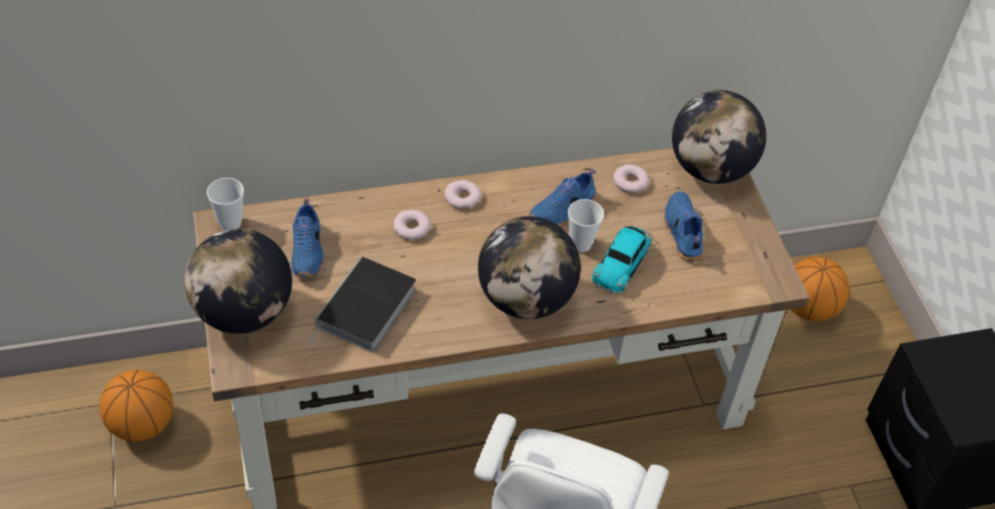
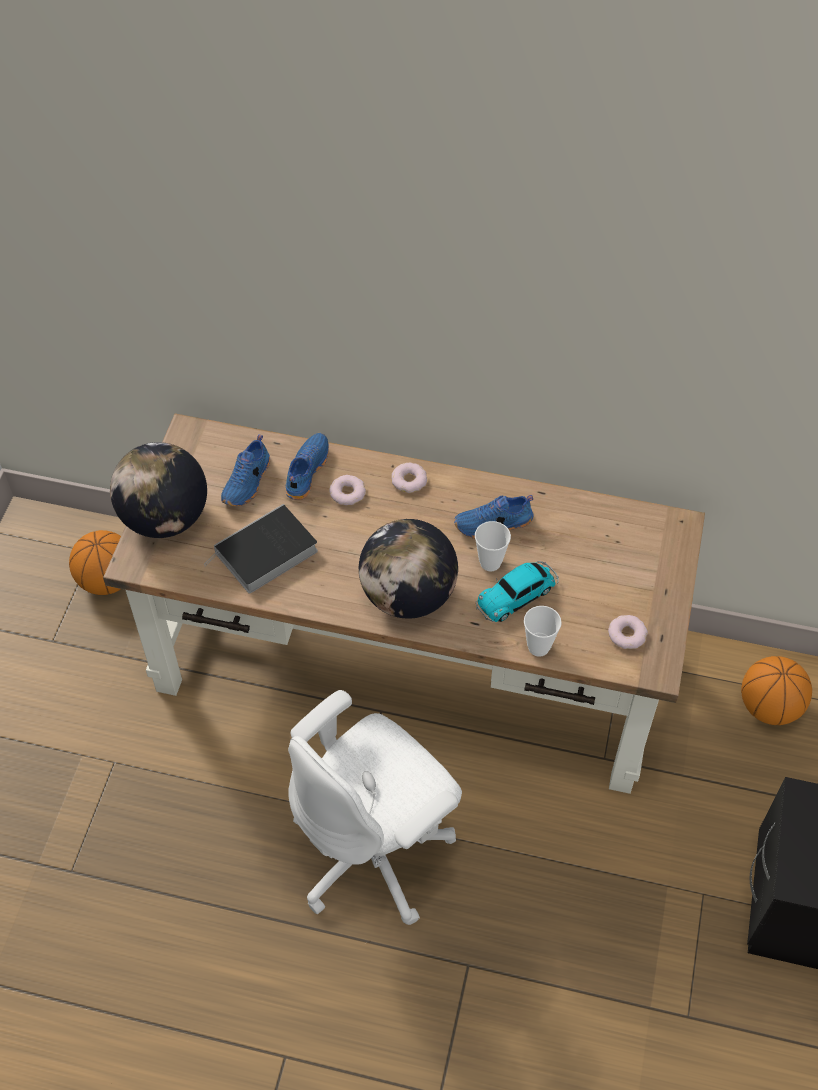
camera: 30 degrees right, 5 degrees up
cup [207,178,244,230] -> cup moved to [524,606,562,657]
donut [613,164,649,193] -> donut moved to [608,615,648,649]
blue shoe [664,191,703,262] -> blue shoe moved to [286,433,329,500]
globe [672,90,766,184] -> none

